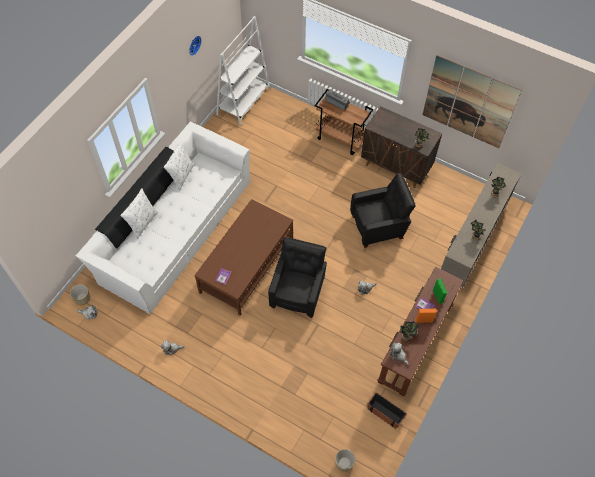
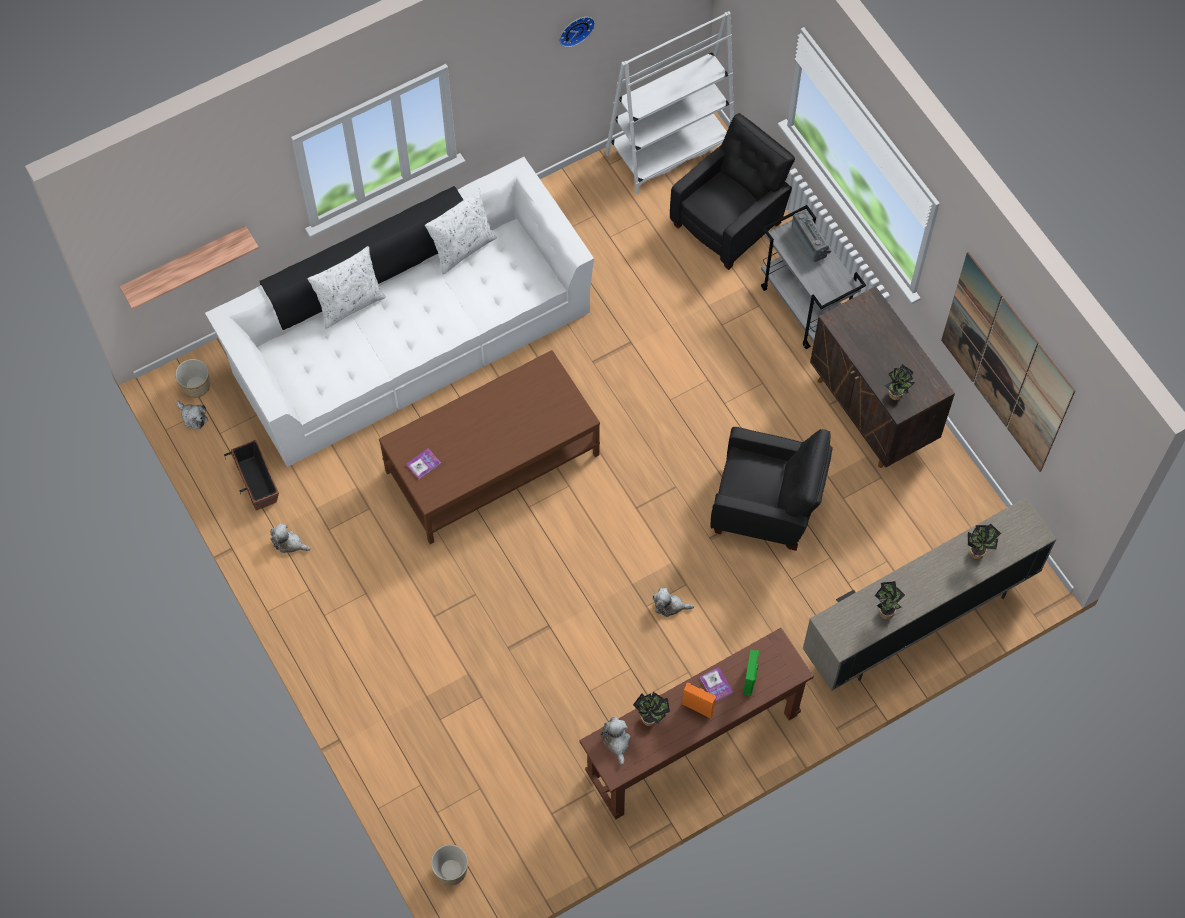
camera: 30 degrees right, 5 degrees up
black armchair [268,237,327,318] -> black armchair moved to [670,113,795,270]
brown cart [315,89,373,155] -> grey cart [761,205,866,349]
planter [367,392,407,429] -> planter moved to [224,440,279,510]
none -> shelf [119,226,259,310]

